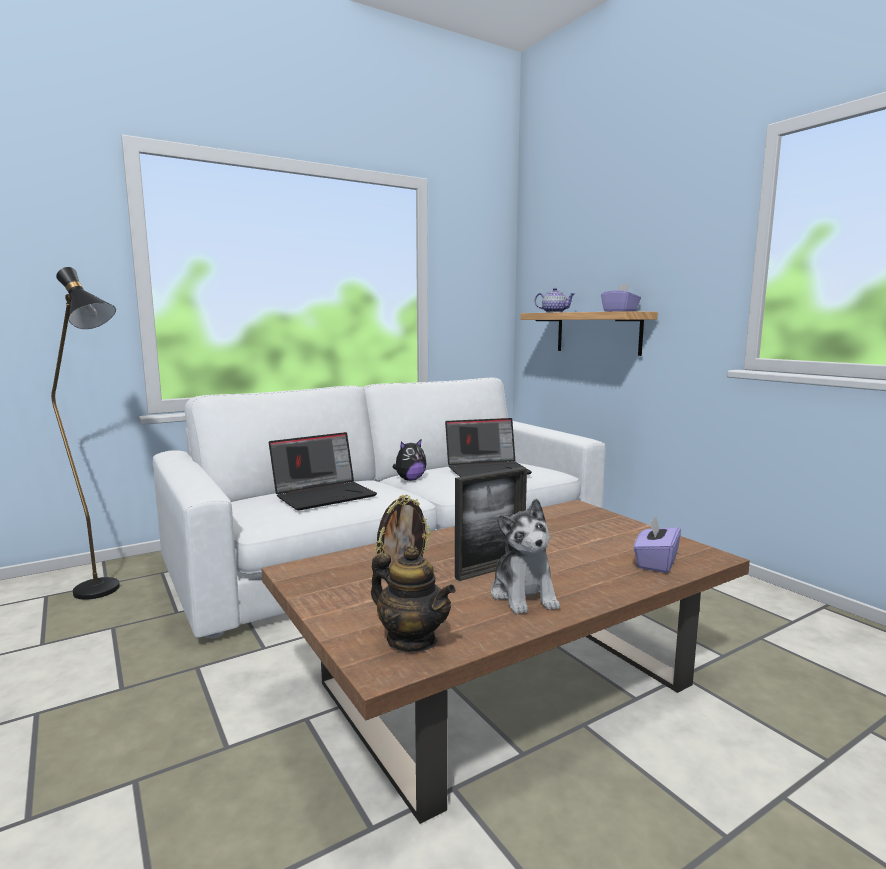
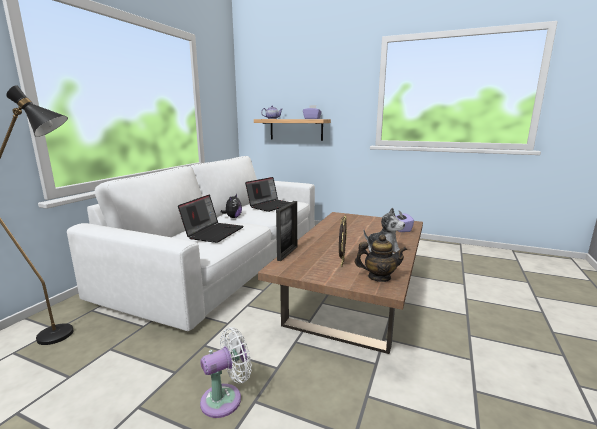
camera: 35 degrees left, 5 degrees up
picture frame [455,467,527,581] -> picture frame moved to [276,201,297,261]
none -> white fan [200,327,252,418]

